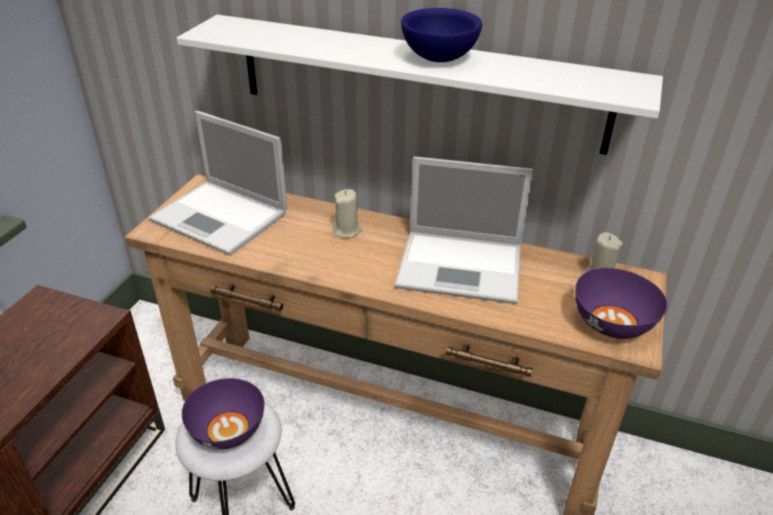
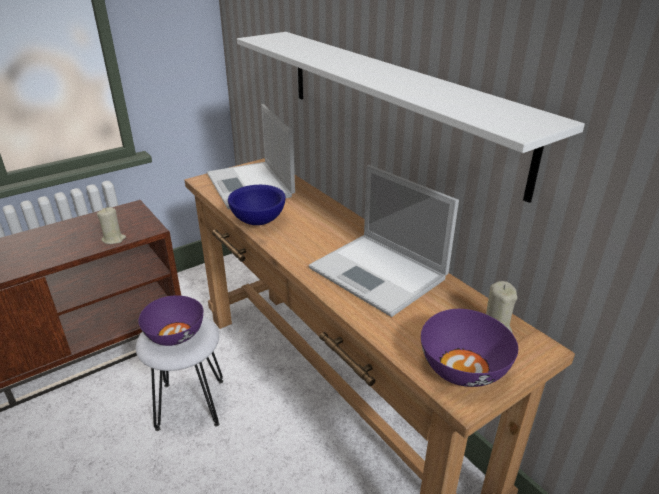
camera: 35 degrees right, 5 degrees down
beige candle [332,189,362,238] -> beige candle moved to [97,207,126,244]
blue bowl [401,8,482,62] -> blue bowl moved to [228,185,286,225]

